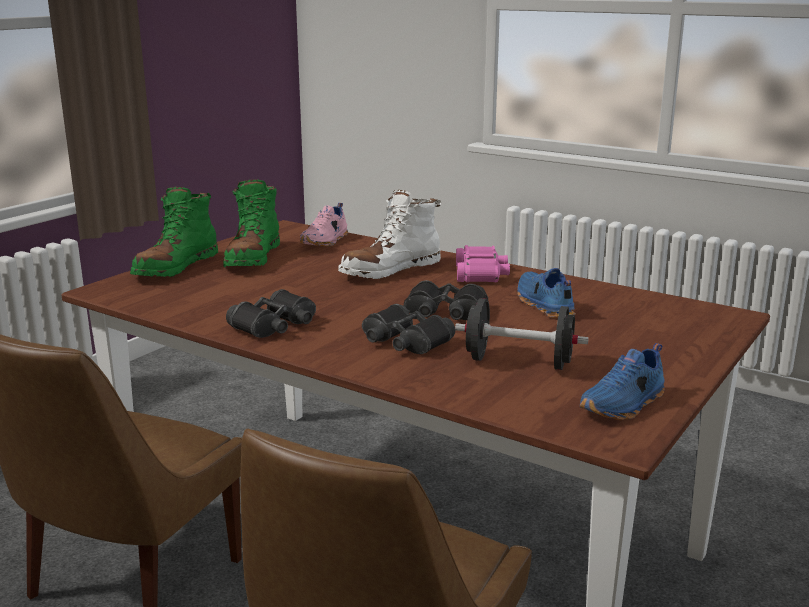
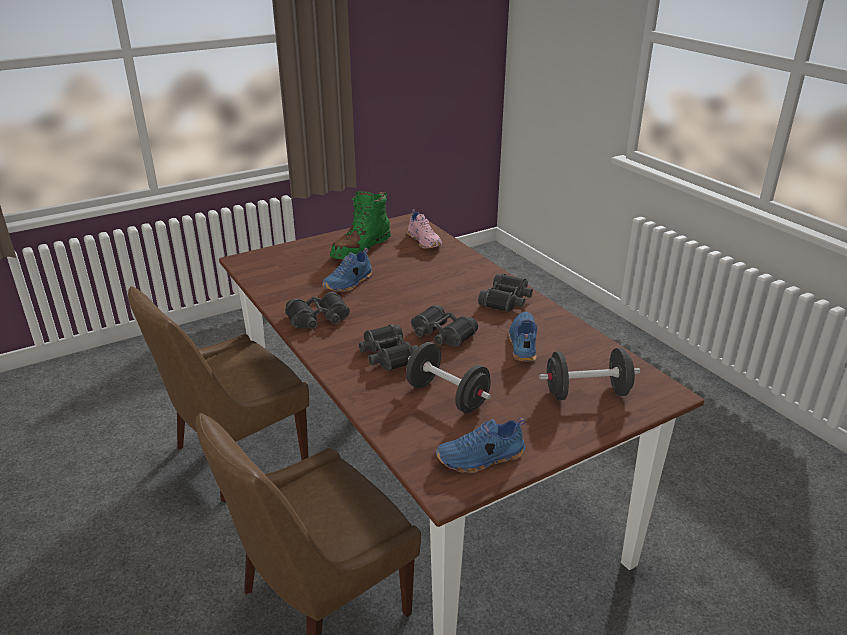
camera: 25 degrees right, 10 degrees up
green boot [130,187,218,277] -> none
pink shoe [300,203,348,246] -> pink shoe turned 75 degrees counterclockwise [407,209,442,249]
white boot [338,190,441,279] -> none
pink binoculars [456,245,510,282] -> black binoculars [478,274,533,312]
none -> blue shoe [322,248,372,292]
none -> black dumbbell [539,348,640,400]

